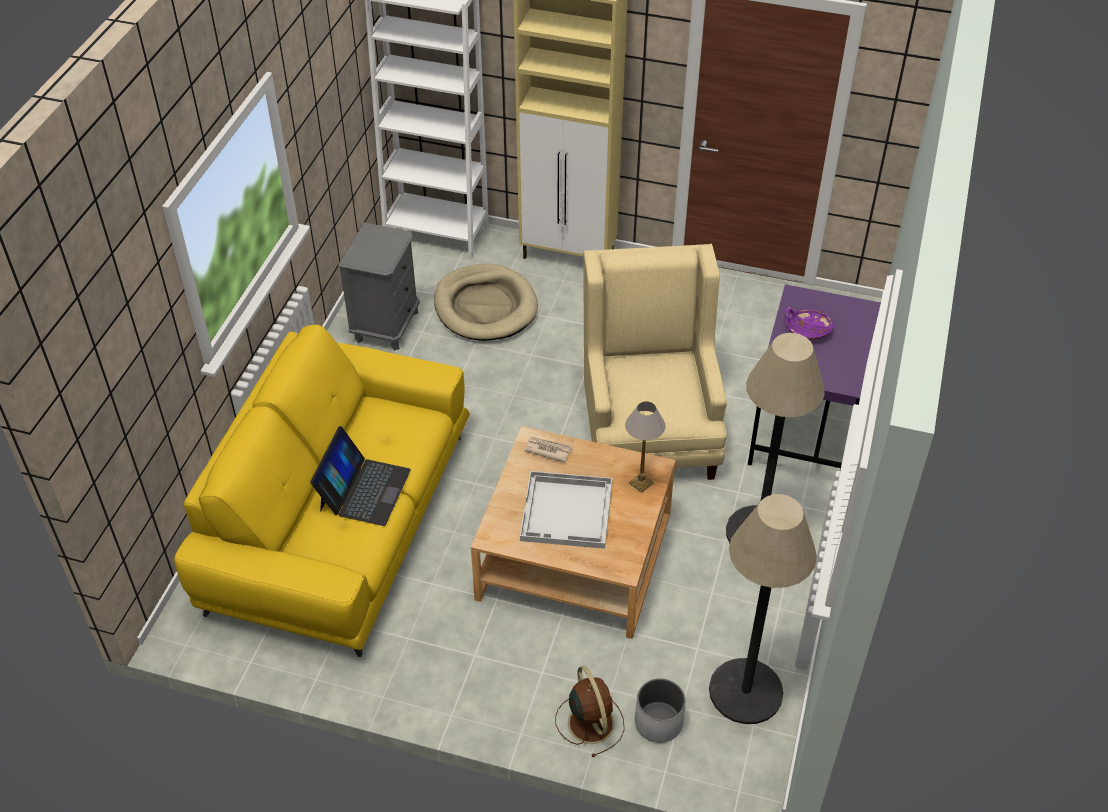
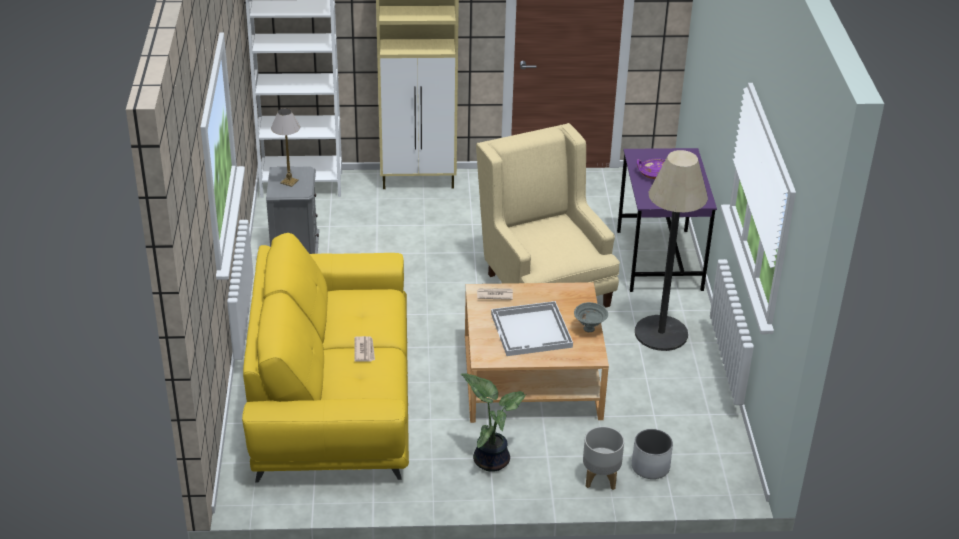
camera: 20 degrees left, 10 degrees down
laptop [310,426,411,526] -> newspaper [354,336,375,362]
beige dog bed [434,264,538,341] -> none
brown fan [555,666,625,757] -> grey planter [583,426,624,490]
table lamp [625,401,665,493] -> table lamp moved to [271,108,300,187]
floor lamp [709,494,817,724] -> none
none -> potted plant [461,373,525,472]
none -> grey bowl [574,302,608,332]

